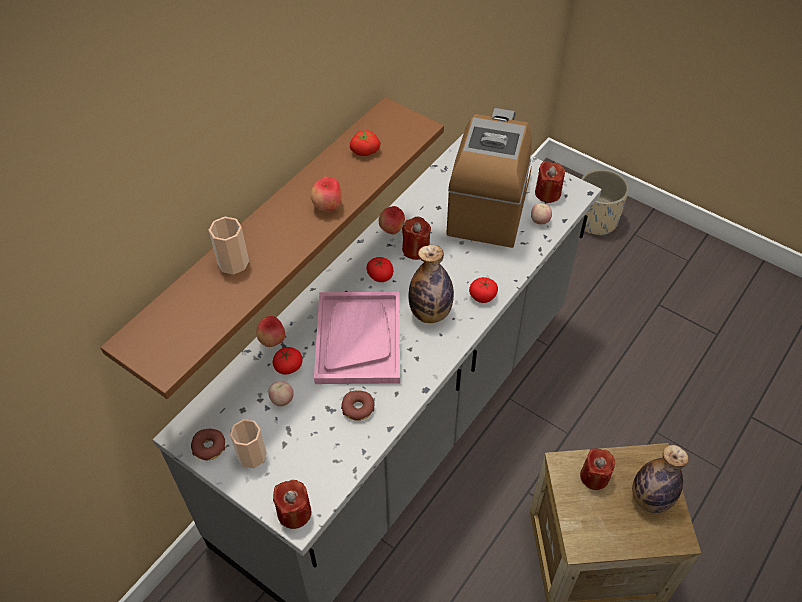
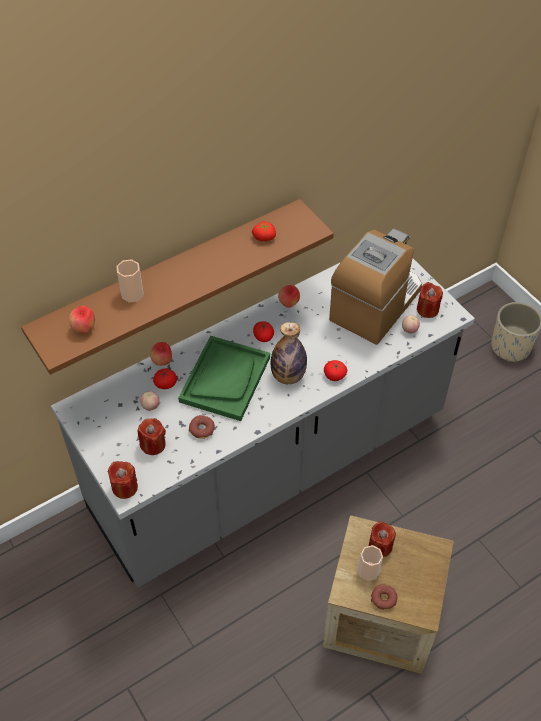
camera: 20 degrees right, 0 degrees up
donut [191,429,225,460] -> donut moved to [371,584,397,610]
cup [230,419,267,468] -> cup moved to [358,545,383,581]
apple [311,177,342,211] -> apple moved to [69,306,95,333]
pink tray [314,292,400,384] -> green tray [178,336,270,421]
red candle [402,217,431,260] -> red candle moved to [138,418,166,455]
bottle [632,445,689,513] -> none

